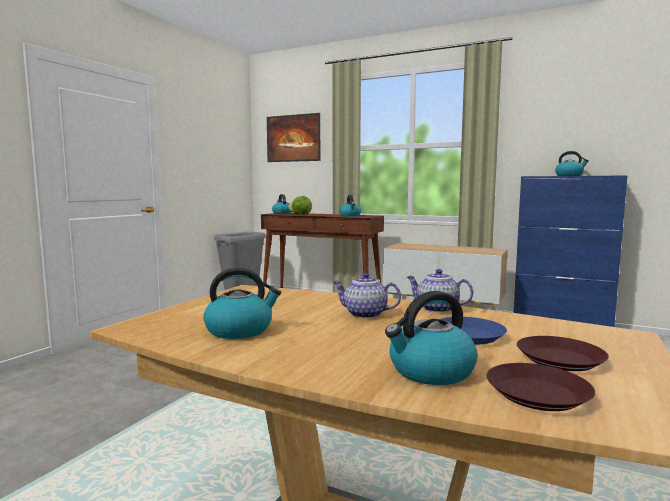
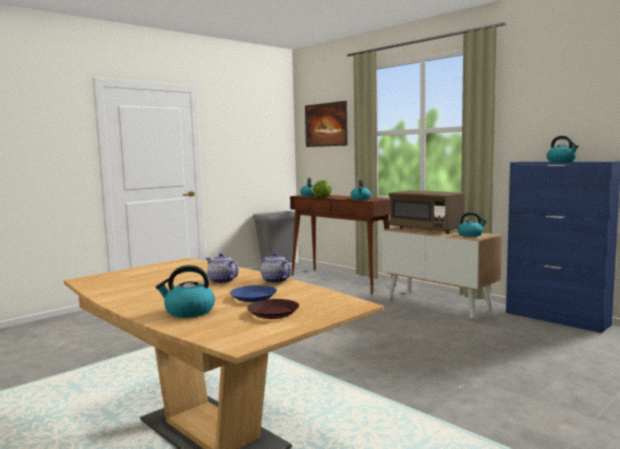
camera: 20 degrees right, 0 degrees up
kettle [203,268,281,339] -> kettle moved to [458,212,487,237]
brown plate [487,363,595,411] -> none
none -> brown microwave [389,190,465,234]

